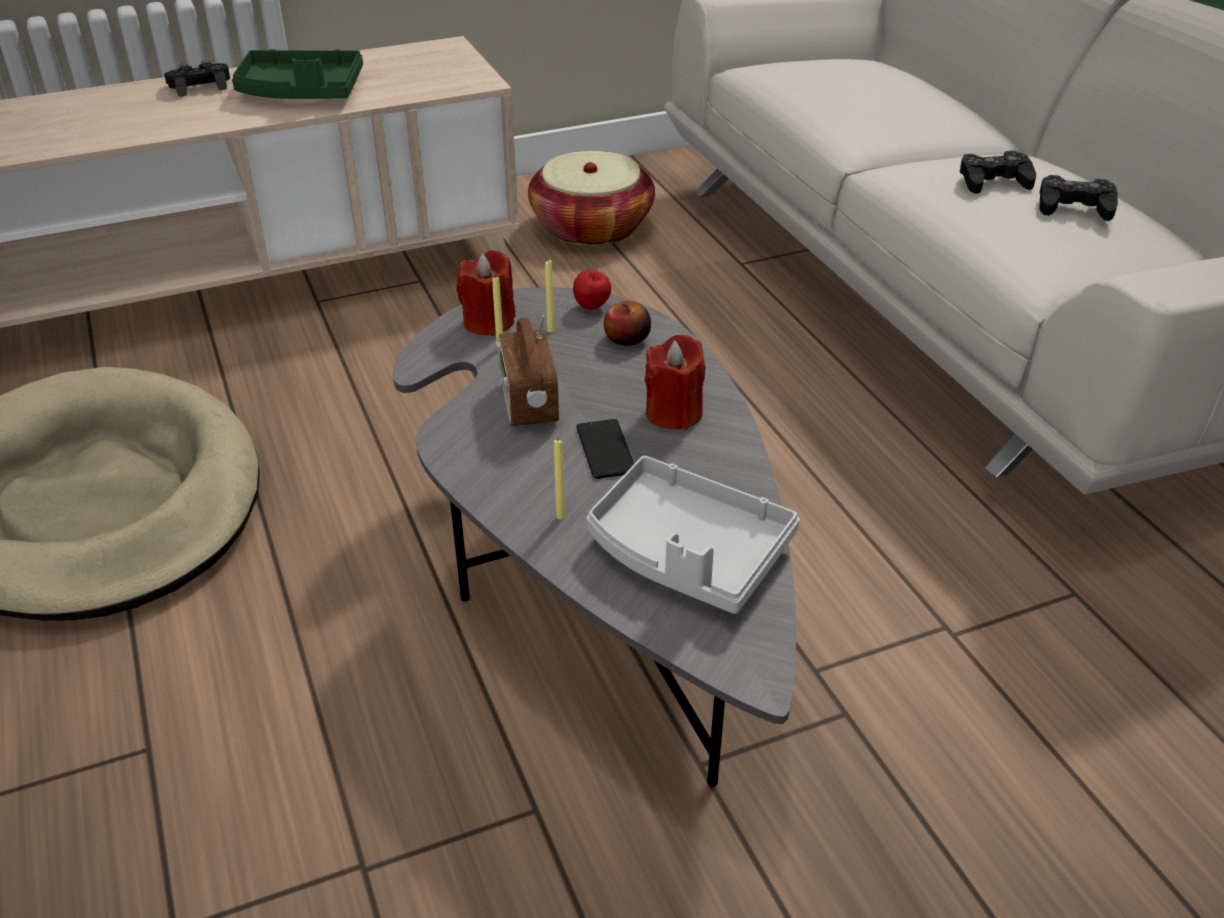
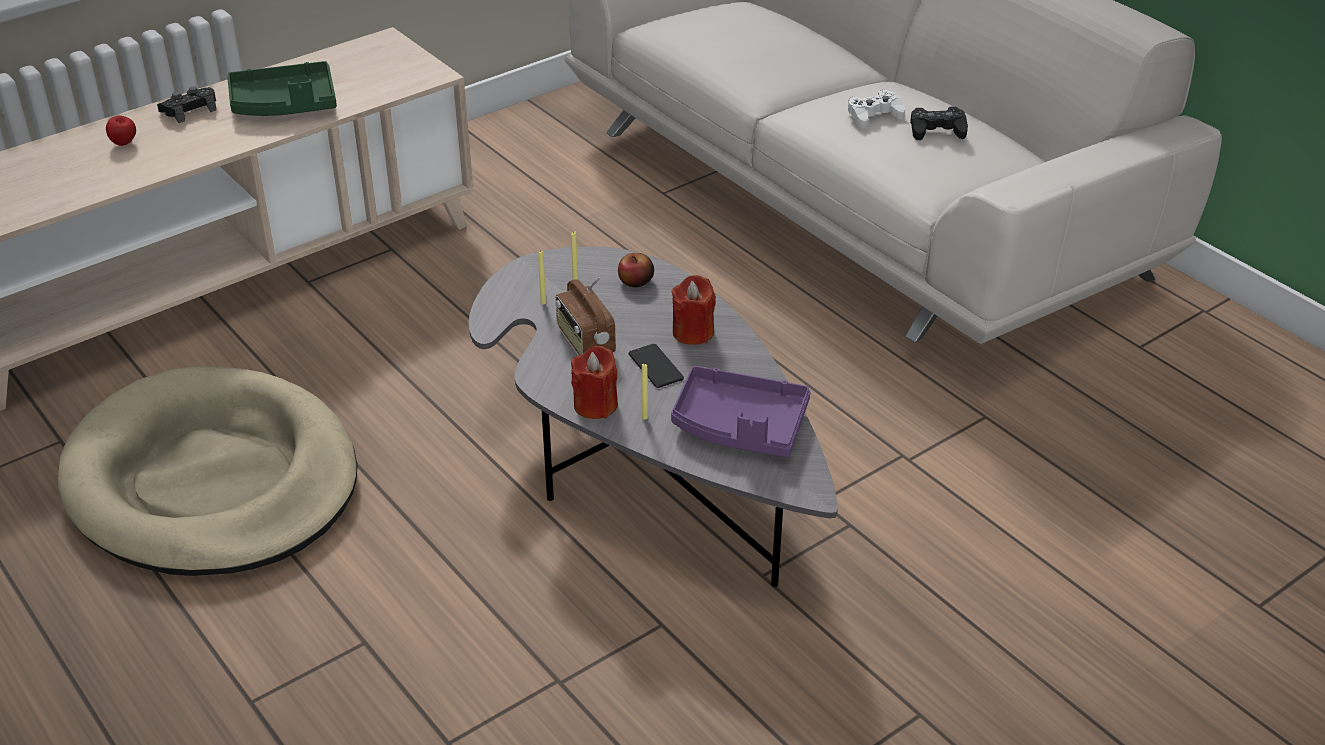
camera: 15 degrees left, 0 degrees up
red candle [456,250,516,336] -> red candle moved to [571,346,618,419]
basket [528,151,655,246] -> none
apple [573,270,611,310] -> apple moved to [106,116,136,146]
grey tray [587,456,800,614] -> purple tray [671,366,811,457]
black game controller [960,151,1036,194] -> white game controller [848,90,905,129]

